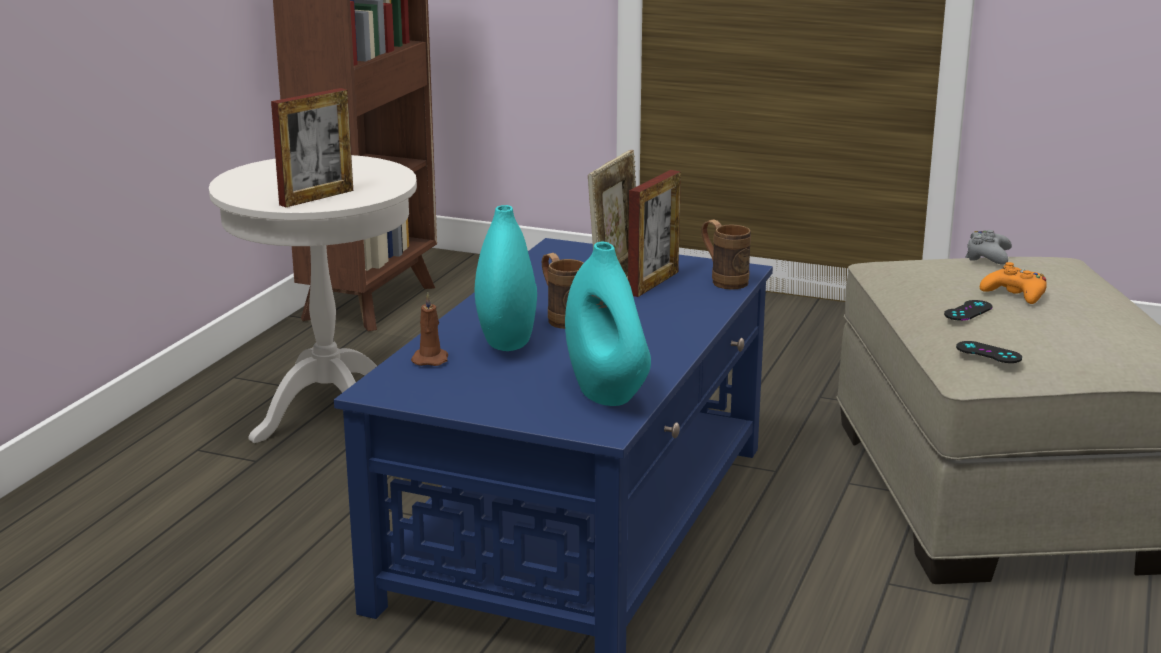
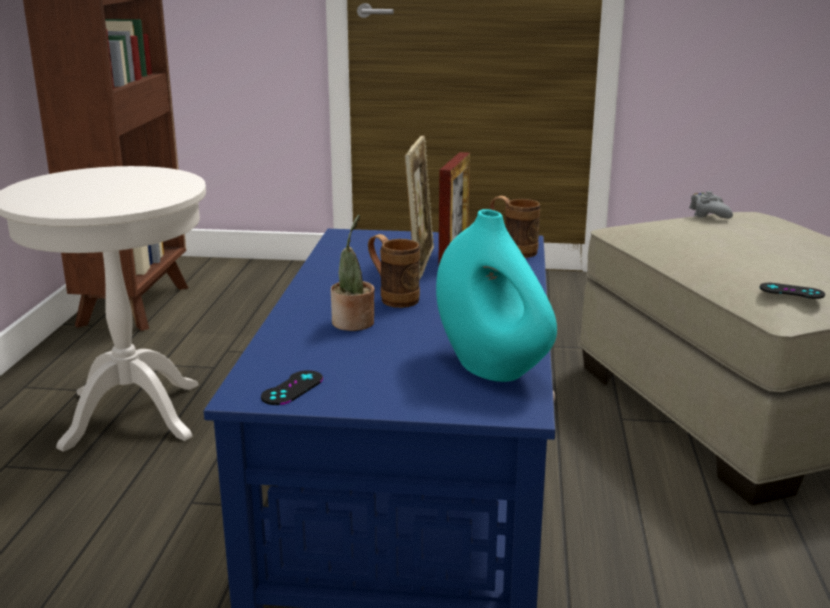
camera: 15 degrees left, 0 degrees up
picture frame [271,88,353,207] -> none
brown candle [411,293,448,366] -> none
turquoise vase [475,205,537,351] -> potted plant [331,215,375,331]
black game controller [944,300,993,321] -> black game controller moved to [261,370,323,405]
orange game controller [980,262,1047,304] -> none

